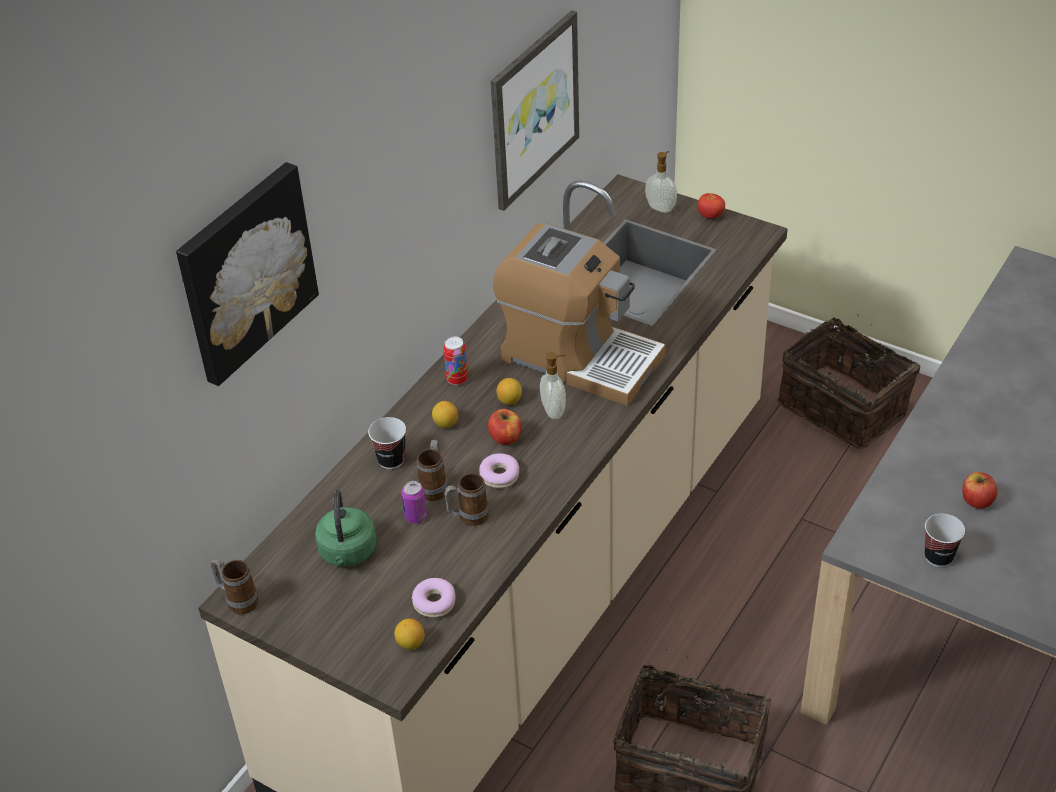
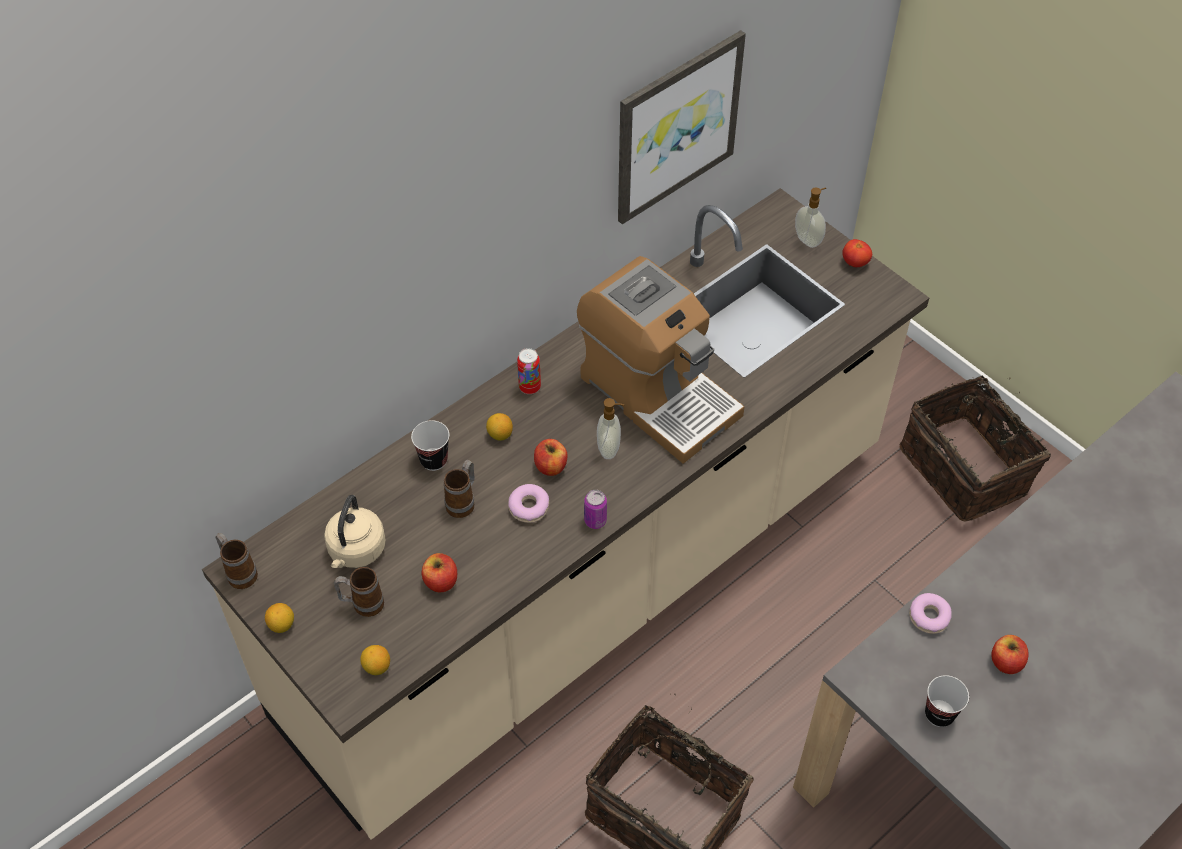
camera: 15 degrees right, 10 degrees up
picture [176,162,319,386] -> none
green kettle [315,490,377,567] -> beige kettle [324,495,386,568]
can [401,481,427,524] -> can moved to [584,490,607,529]
donut [412,578,456,618] -> donut moved to [909,593,952,634]
mug [444,473,489,526] -> mug moved to [334,567,384,617]
lemon [497,378,522,405] -> lemon moved to [265,603,294,633]
none -> apple [422,553,457,592]

